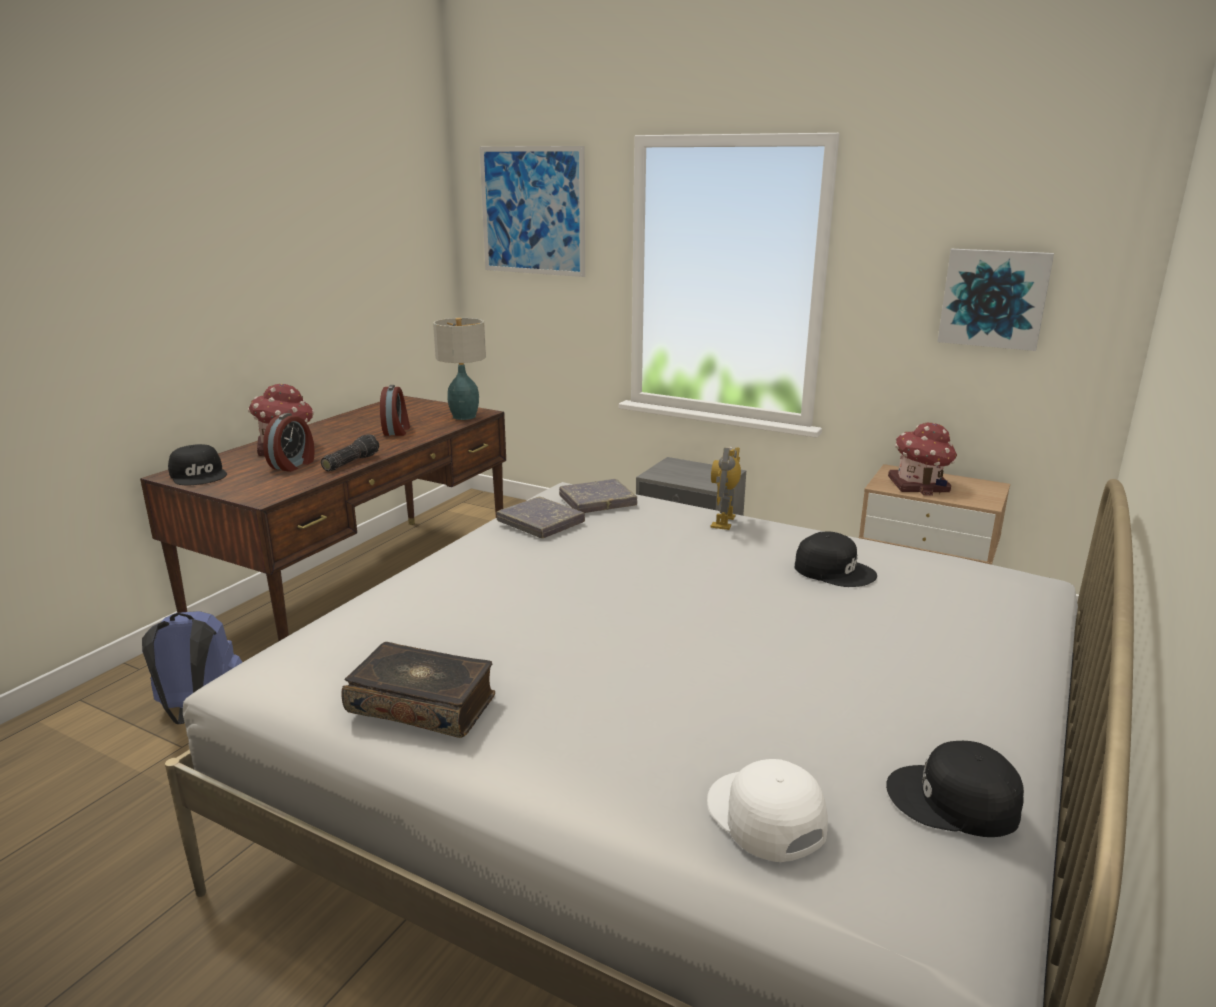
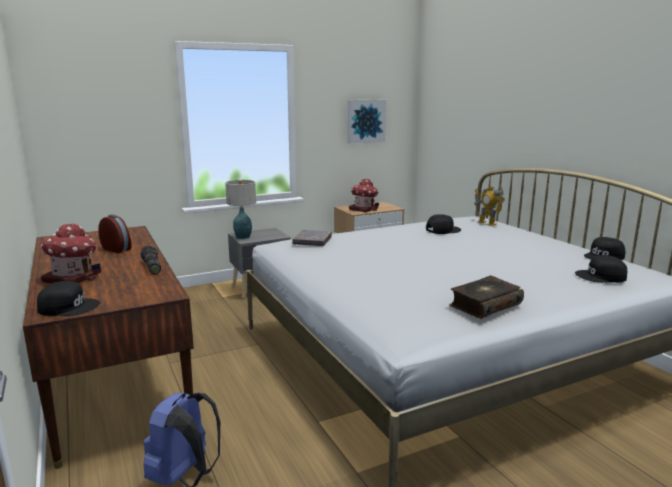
camera: 55 degrees left, 5 degrees down
alarm clock [263,413,315,472] -> none
table lamp [433,318,486,420] -> table lamp moved to [225,180,256,239]
picture [480,146,585,277] -> none
grey book [497,496,585,538] -> none
white cap [707,759,828,862] -> black cap [575,255,627,283]
toy robot [710,447,741,530] -> toy robot moved to [475,185,505,226]

